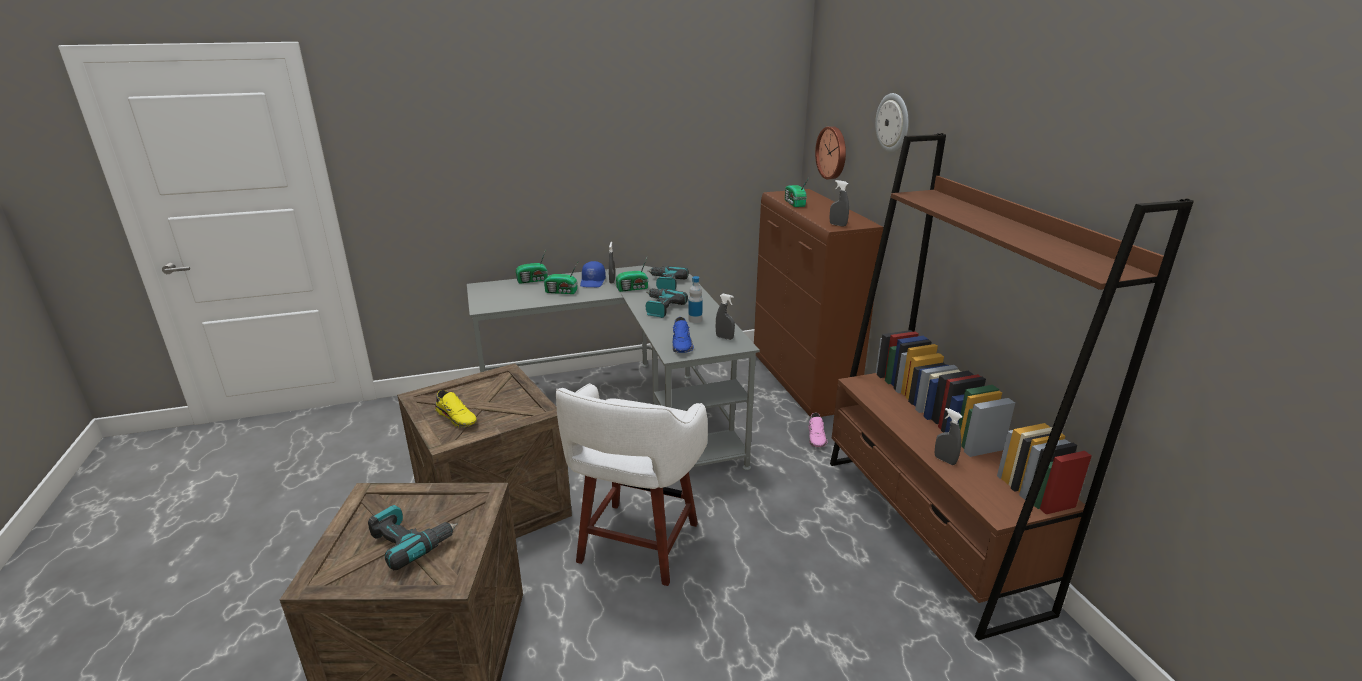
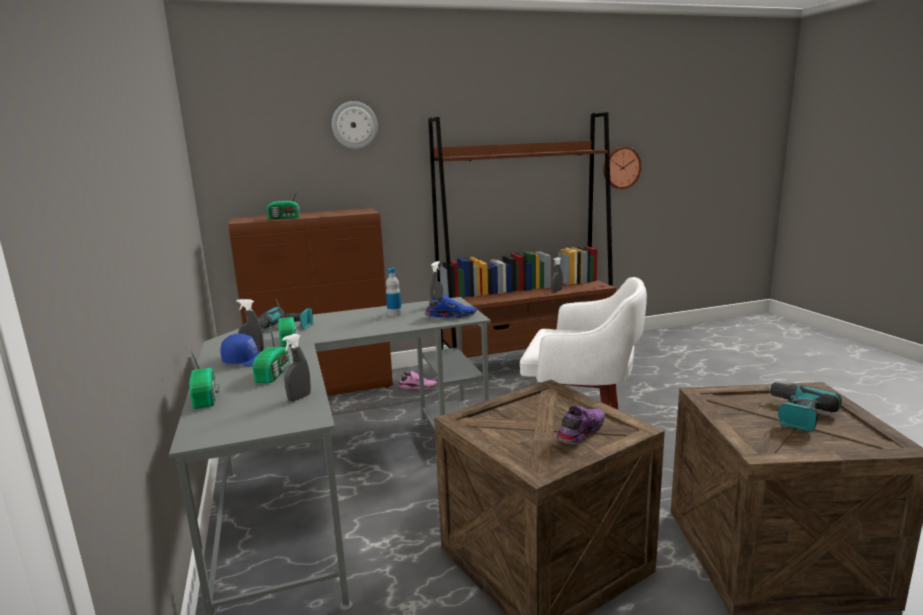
camera: 90 degrees left, 10 degrees down
yellow shoe [435,390,477,428] -> purple shoe [556,405,605,444]
power drill [646,288,688,318] -> none
wall clock [815,126,846,179] -> wall clock moved to [603,147,642,189]
grey spray bottle [830,180,849,227] -> grey spray bottle moved to [282,333,311,402]

